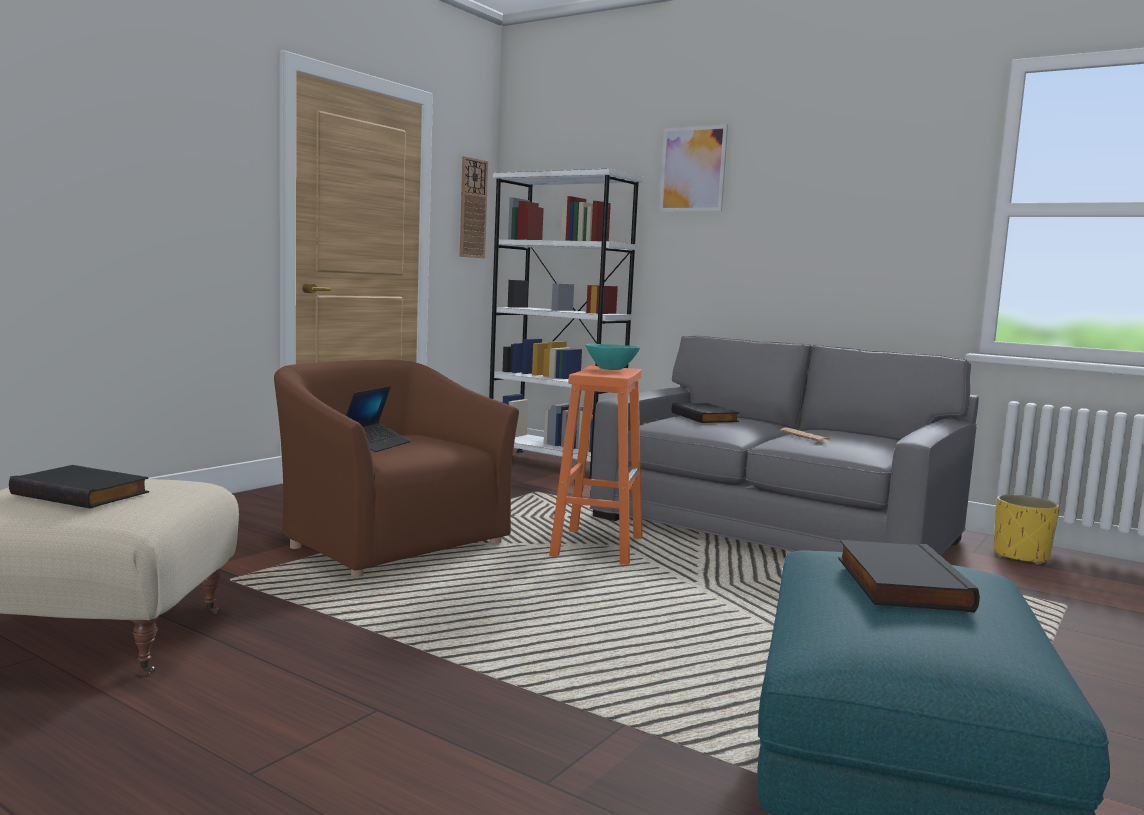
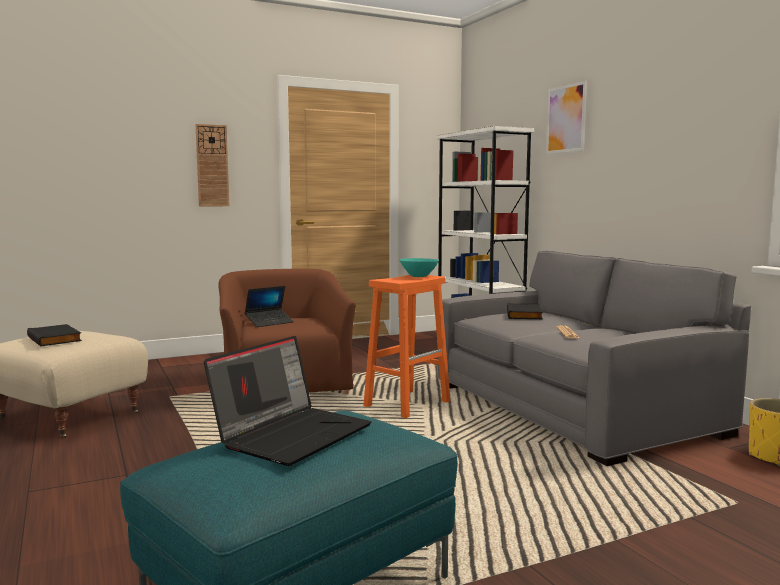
camera: 30 degrees right, 0 degrees up
wall clock [460,156,488,258] -> wall clock moved to [195,124,229,207]
black book [838,540,980,612] -> laptop [204,336,371,466]

